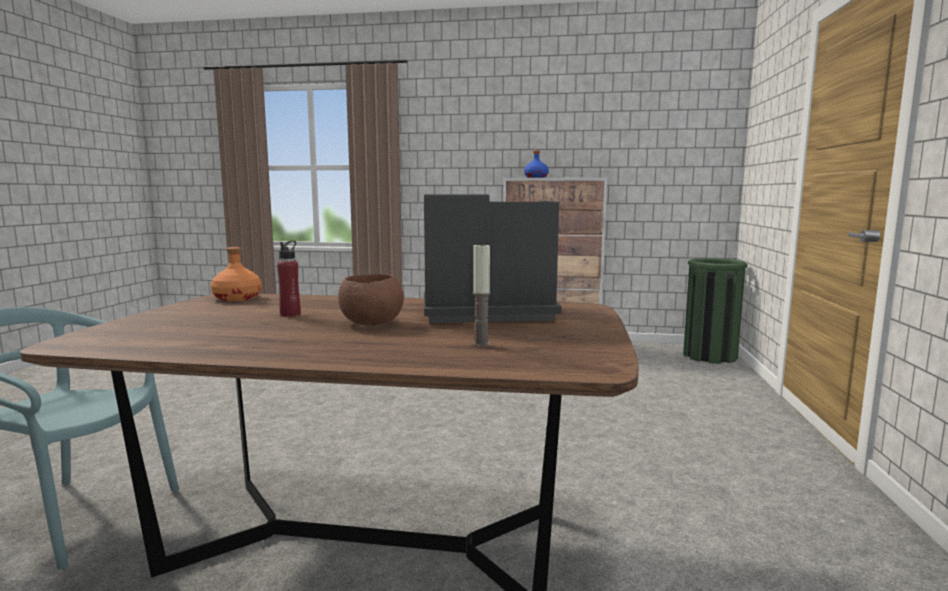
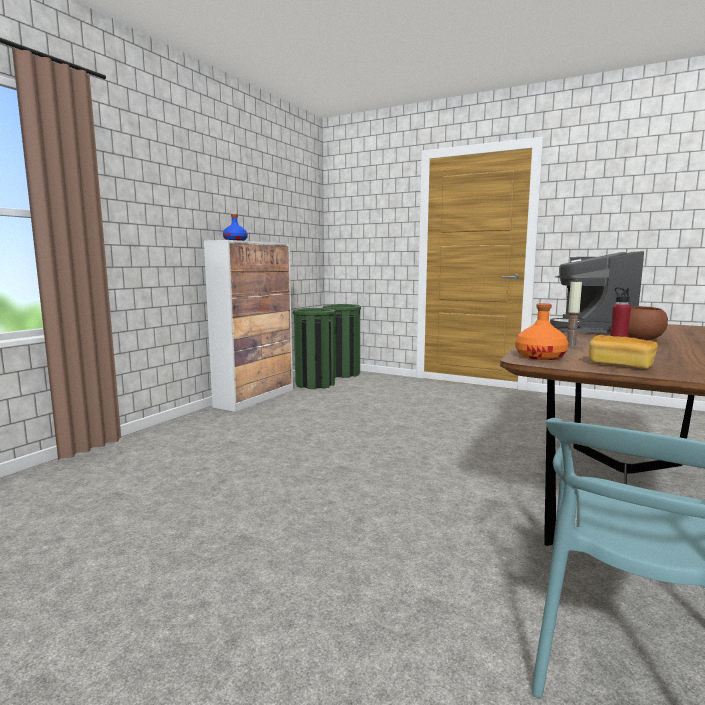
camera: 70 degrees left, 0 degrees up
candle [473,242,491,347] -> candle moved to [567,280,582,347]
none -> green trash can [293,308,336,389]
none -> bread [589,335,658,369]

